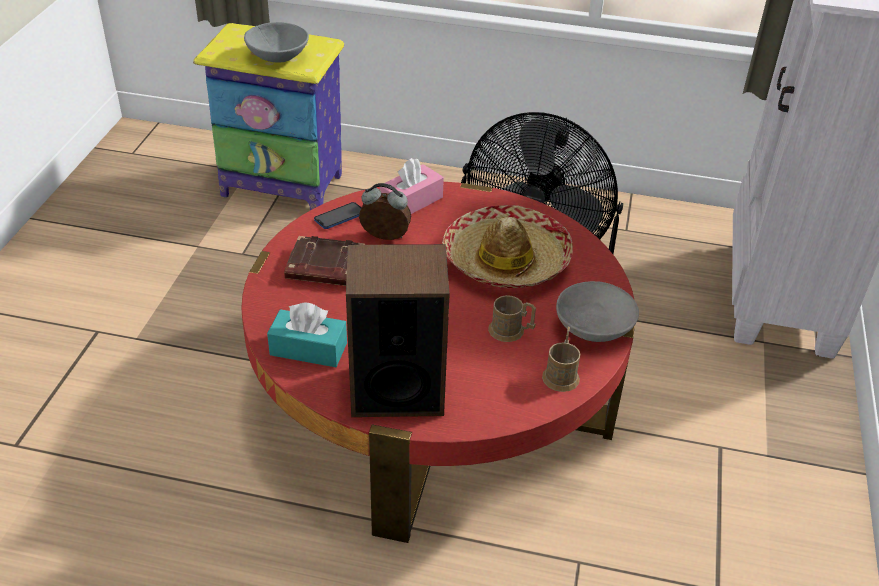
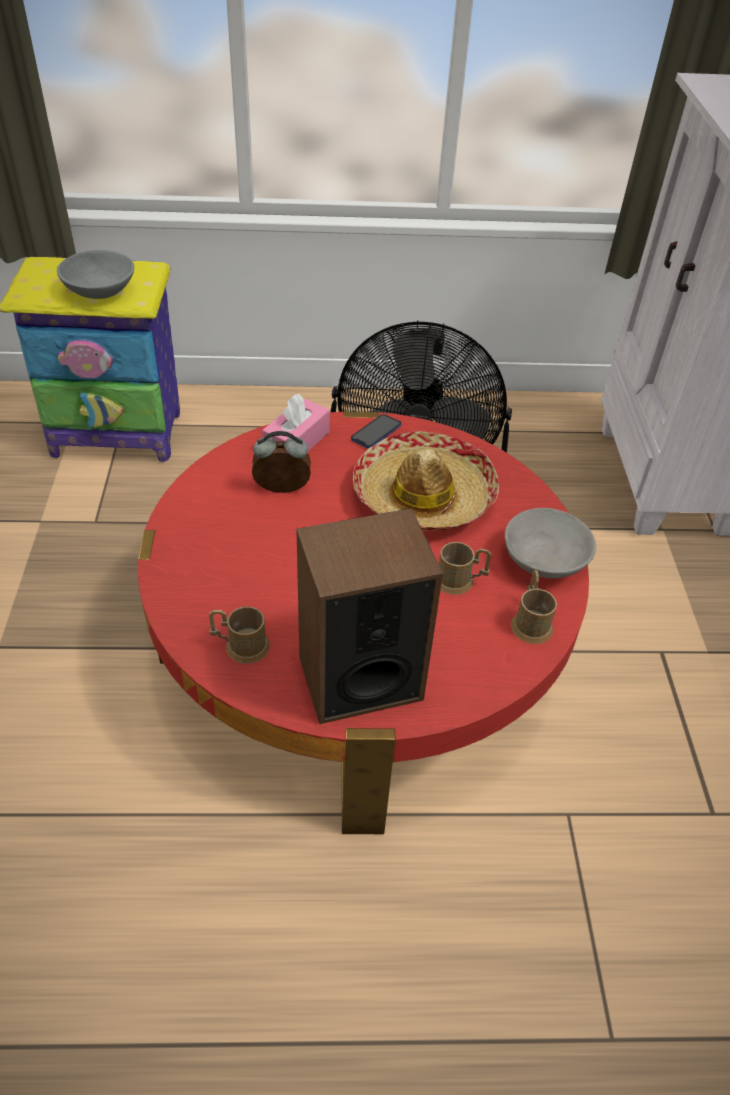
camera: 15 degrees left, 5 degrees up
turquoise tissue box [267,302,347,367] -> brown mug [209,606,270,664]
brown book [284,236,365,286] -> none
phone [314,202,362,229] -> phone moved to [351,414,401,448]

